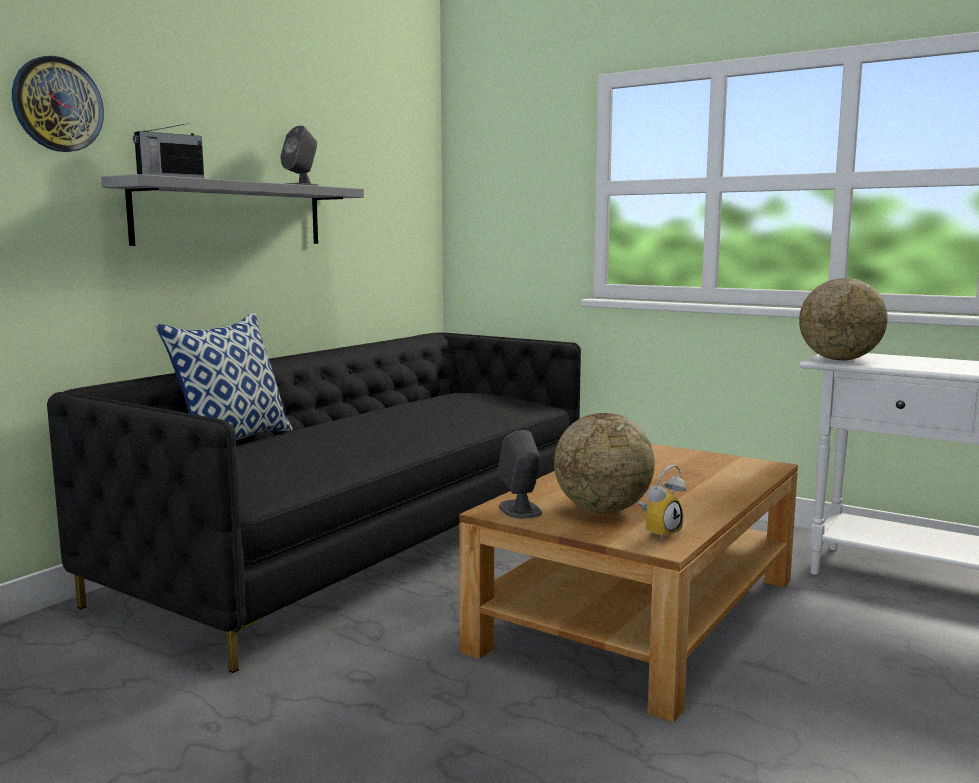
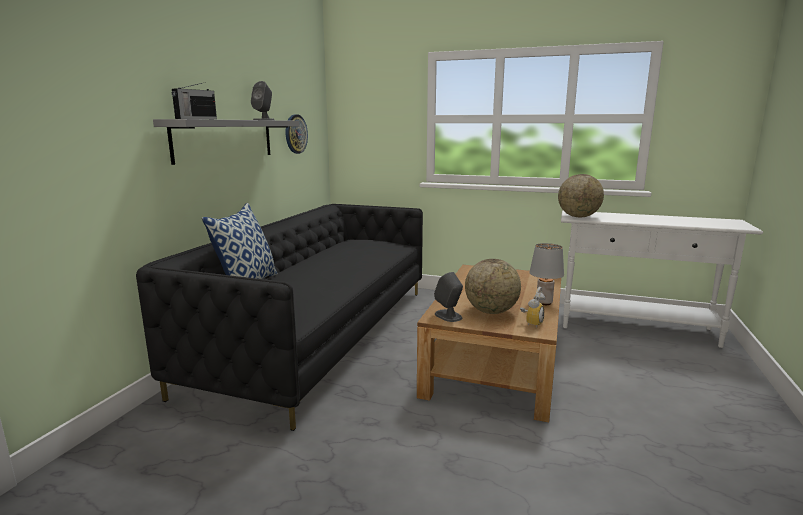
camera: 15 degrees left, 5 degrees up
wall clock [12,56,104,152] -> wall clock moved to [286,114,308,154]
none -> grey table lamp [530,243,564,305]

